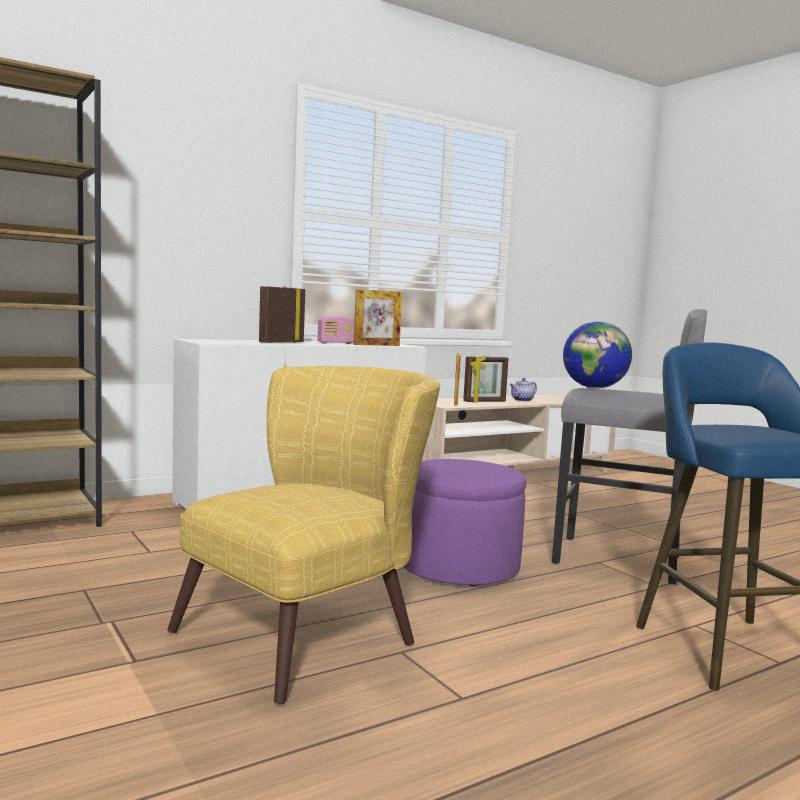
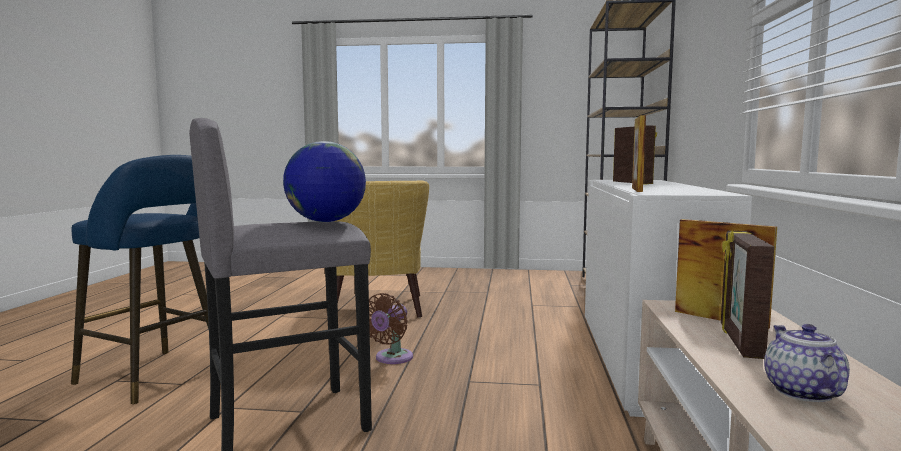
camera: 130 degrees right, 0 degrees up
radio [317,316,354,344] -> none
purple ottoman [404,459,526,586] -> brown fan [369,293,413,364]

